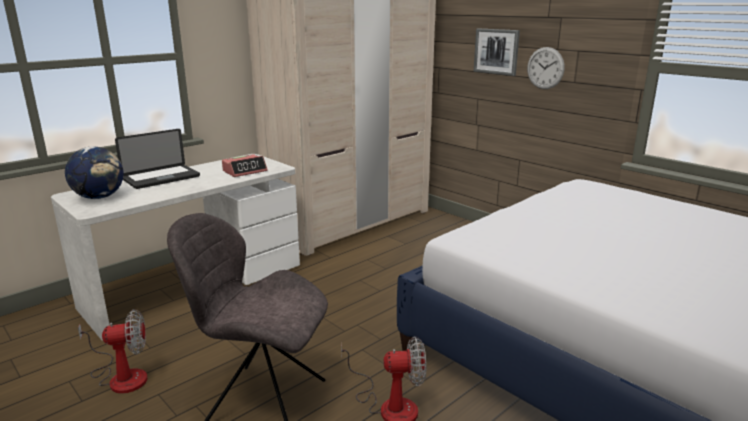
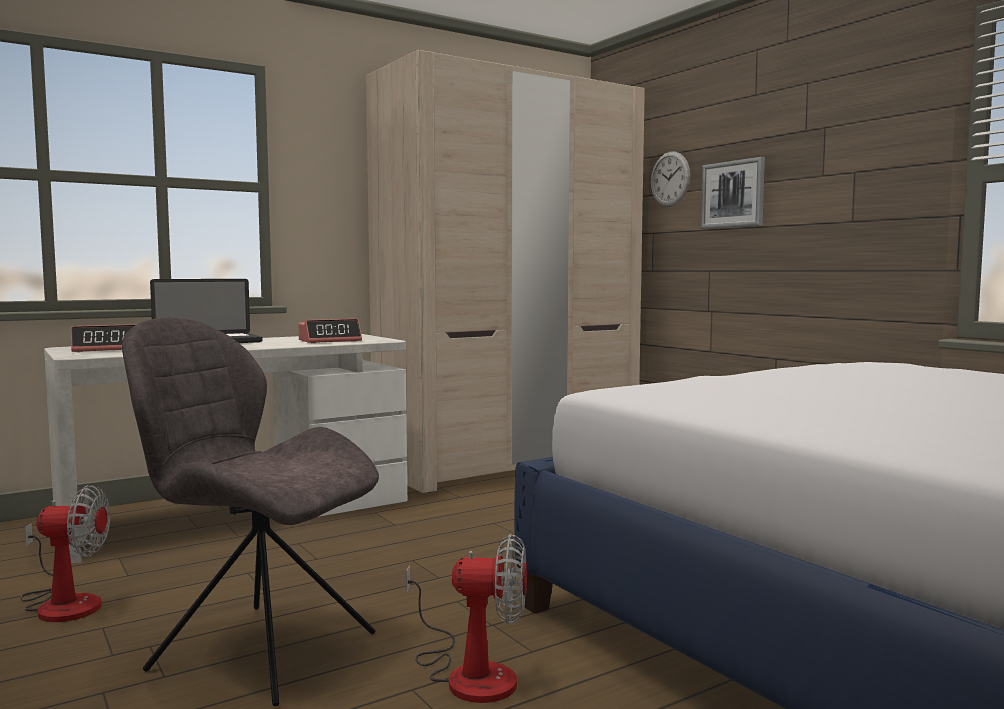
camera: 10 degrees right, 15 degrees down
globe [65,147,123,199] -> alarm clock [70,324,136,352]
wall clock [527,47,565,89] -> wall clock moved to [651,152,690,207]

